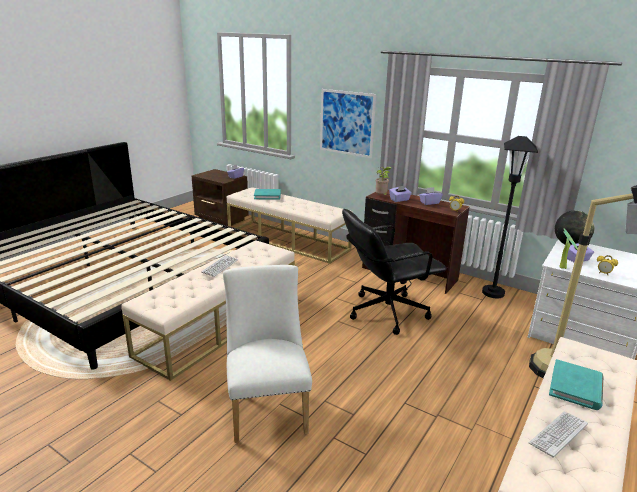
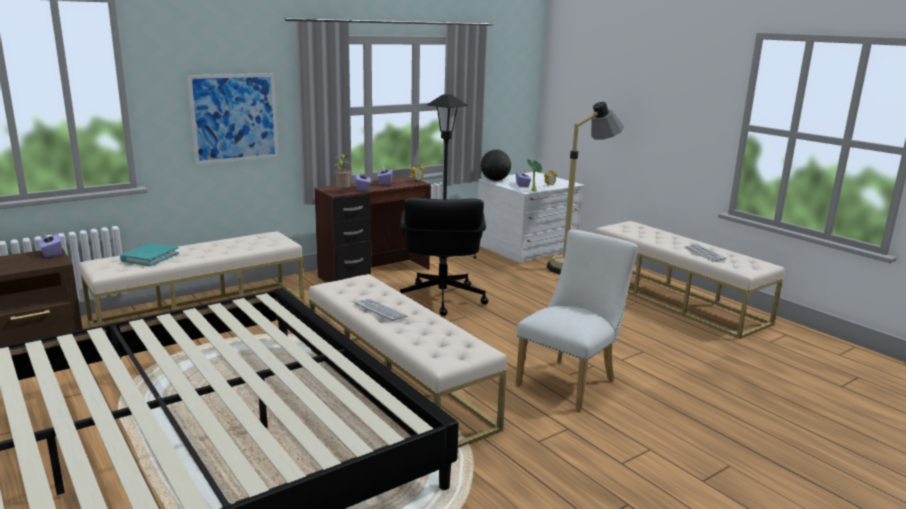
camera: 70 degrees left, 5 degrees down
white chair [223,265,312,443] -> white chair turned 120 degrees clockwise [516,230,638,411]
turquoise book [549,359,603,410] -> none

